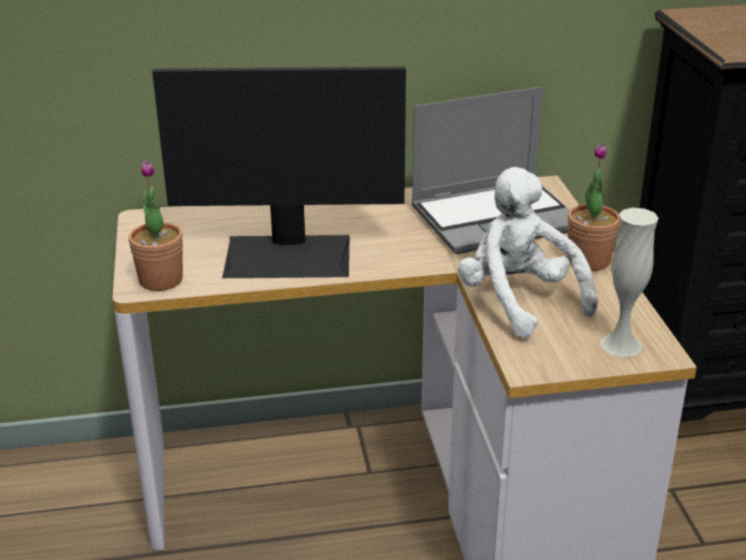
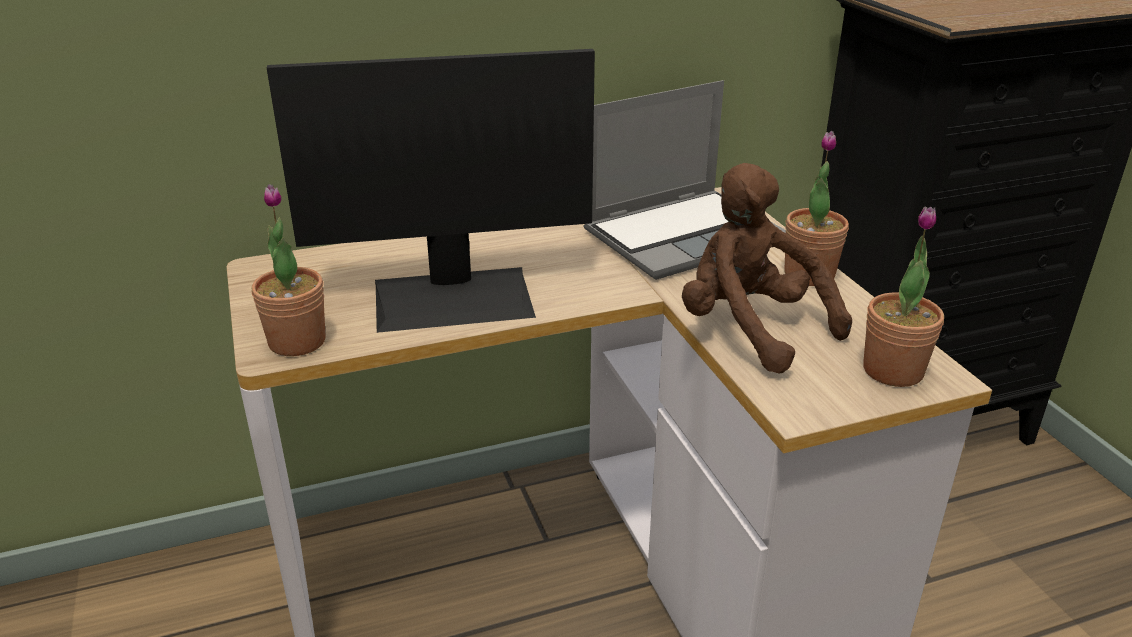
camera: 10 degrees left, 0 degrees up
white plush toy [458,167,598,338] -> brown plush toy [682,163,852,374]
white vase [600,208,659,357] -> potted plant [863,207,944,387]

